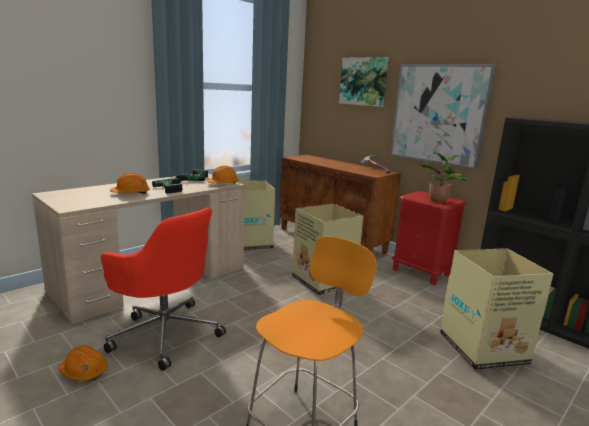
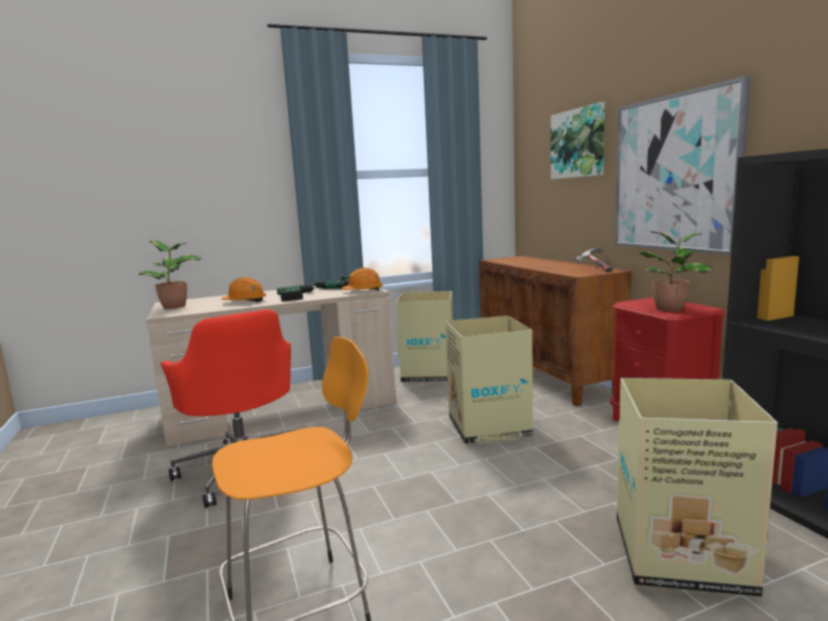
camera: 25 degrees right, 5 degrees down
orange hard hat [58,345,108,381] -> none
none -> potted plant [139,240,201,309]

